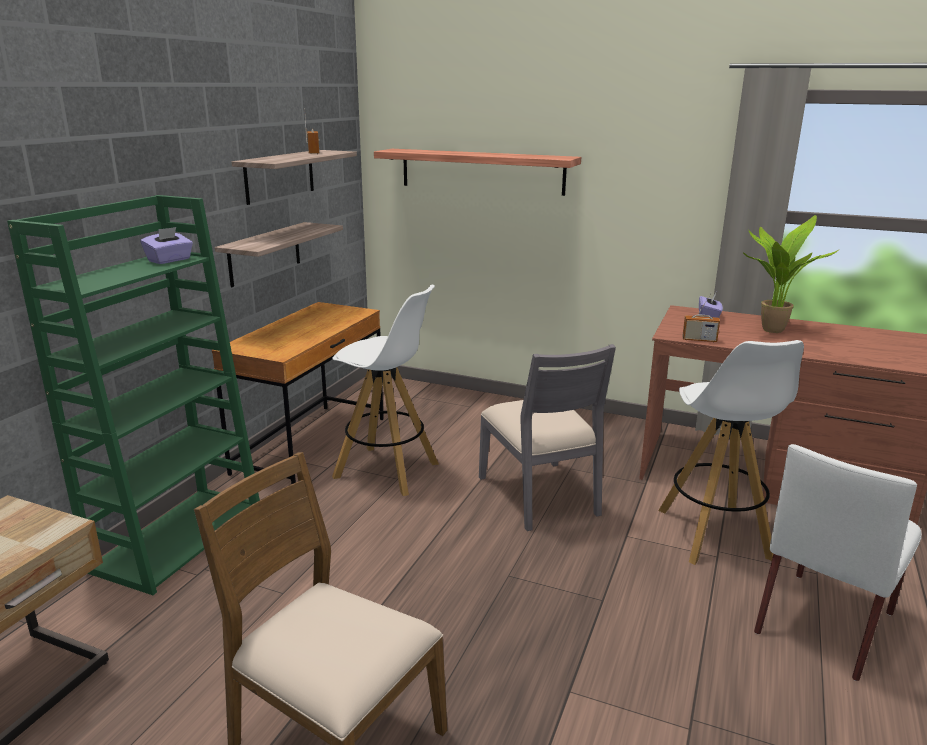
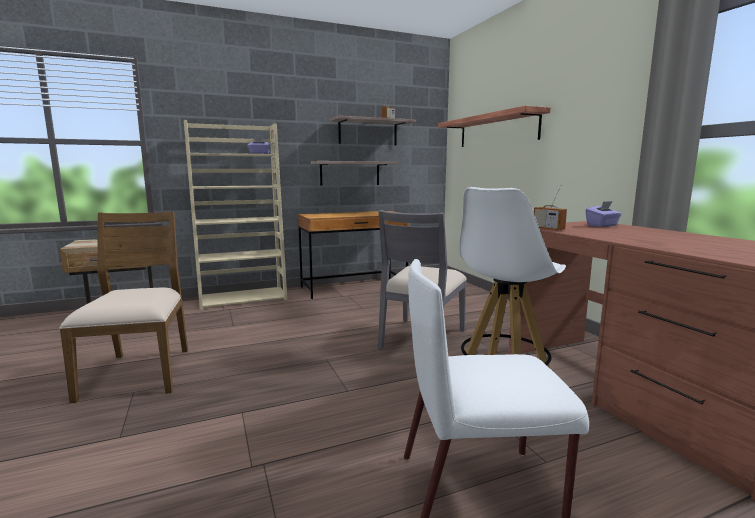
camera: 45 degrees right, 10 degrees down
green bookcase [7,195,260,595] -> beige bookcase [184,120,287,310]
white stool [332,285,439,496] -> none
potted plant [743,215,840,333] -> none

